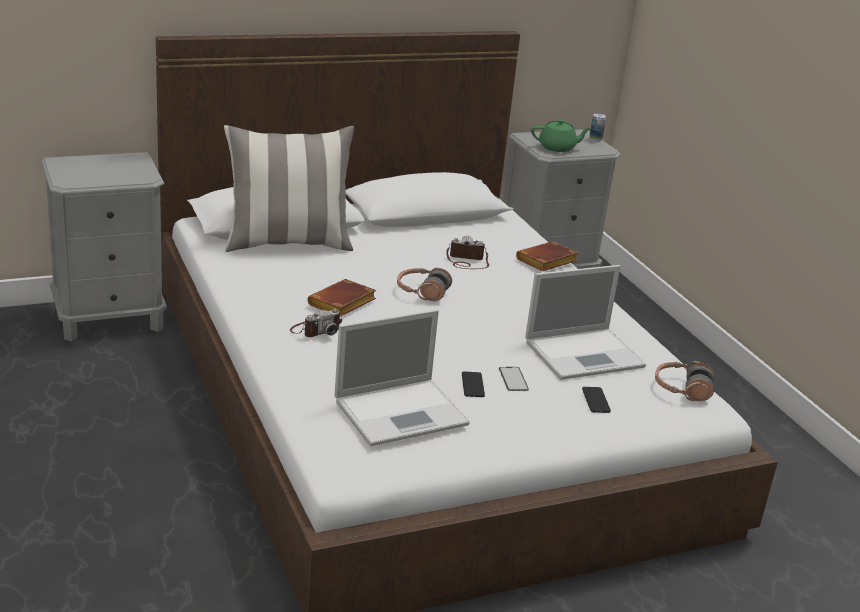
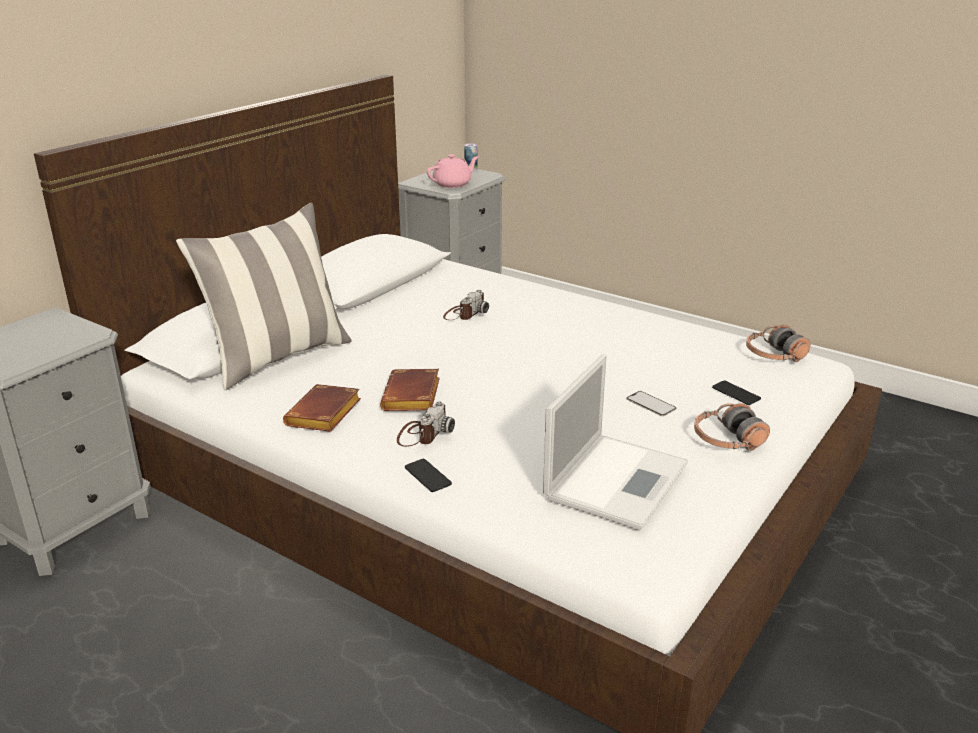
camera: 30 degrees left, 0 degrees up
headphones [397,267,452,301] -> headphones moved to [694,403,770,451]
camera [446,235,489,269] -> camera turned 150 degrees clockwise [443,290,489,320]
phone [462,371,485,397] -> phone moved to [405,459,452,492]
brown book [516,241,578,271] -> brown book moved to [283,384,361,432]
laptop [525,265,646,380] -> none
green teapot [531,119,592,152] -> pink teapot [427,154,479,188]

